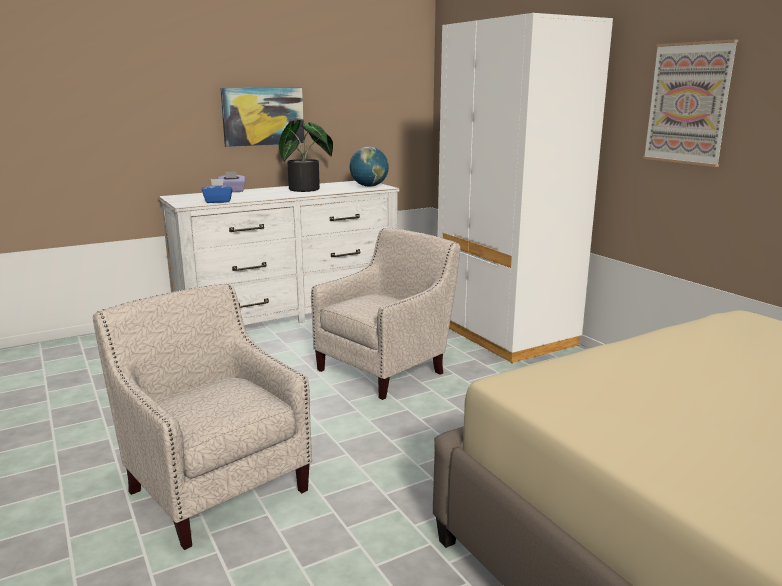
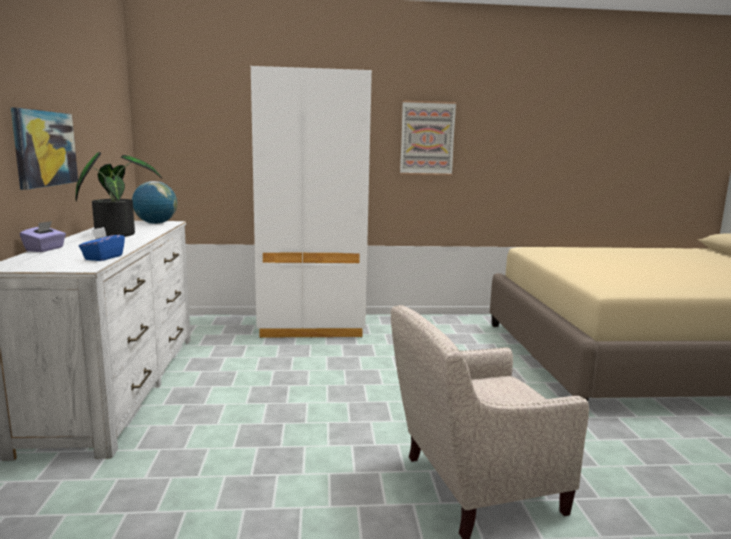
camera: 65 degrees left, 5 degrees down
beige armchair [311,228,460,400] -> none

